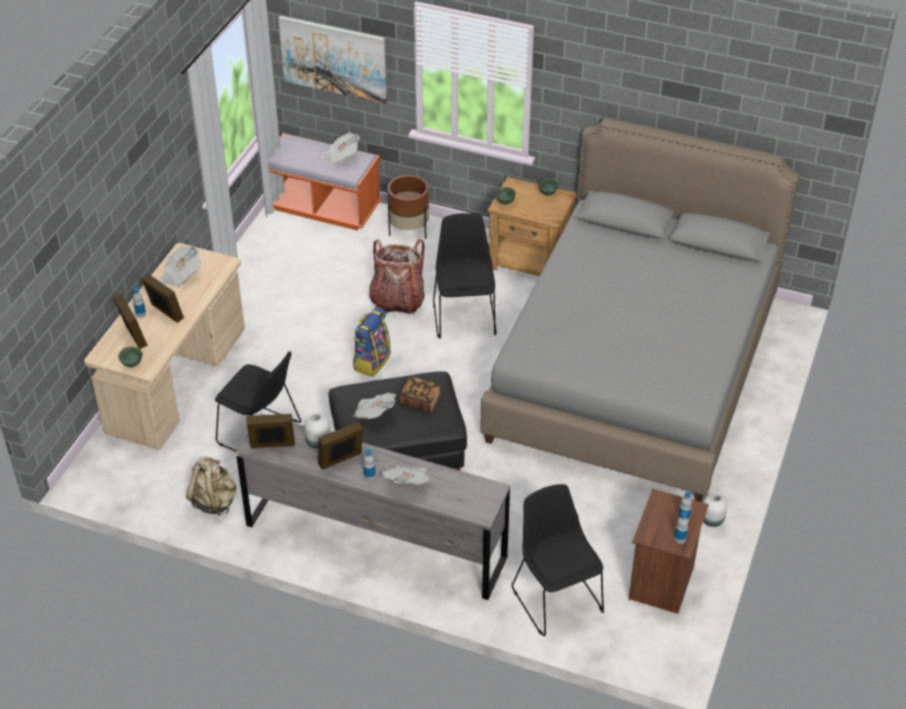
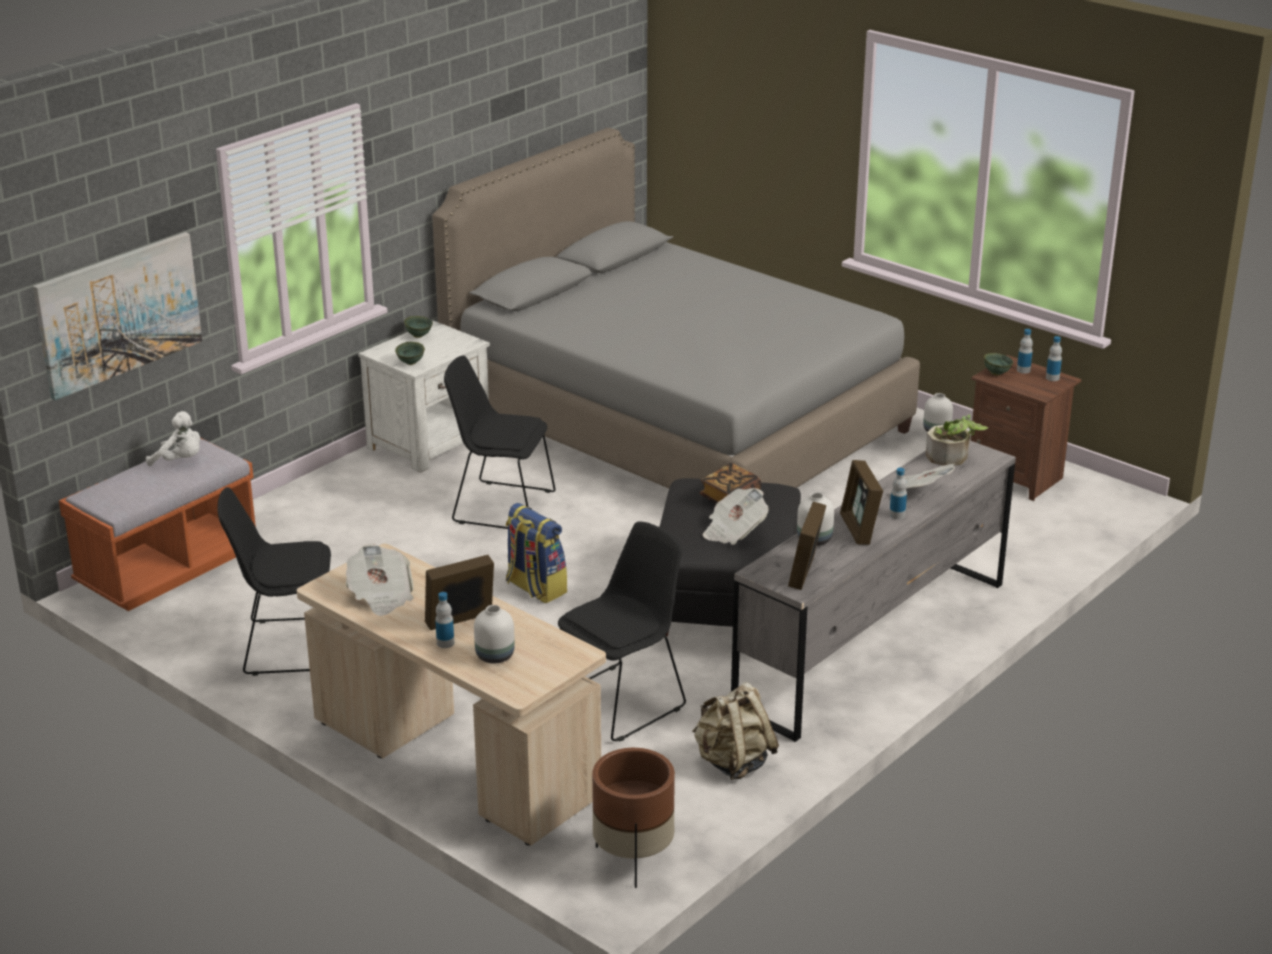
camera: 70 degrees left, 15 degrees down
picture frame [113,294,147,349] -> white vase [474,605,515,663]
green bowl [119,347,143,367] -> green bowl moved to [984,353,1013,376]
newspaper [321,132,360,166] -> white plush toy [146,411,200,466]
backpack [369,239,425,314] -> none
brown planter [387,175,429,239] -> brown planter moved to [592,748,675,888]
brown nightstand [487,177,577,276] -> white nightstand [358,321,490,473]
black chair [512,484,604,636] -> black chair moved to [217,487,331,676]
none -> potted plant [926,414,989,466]

